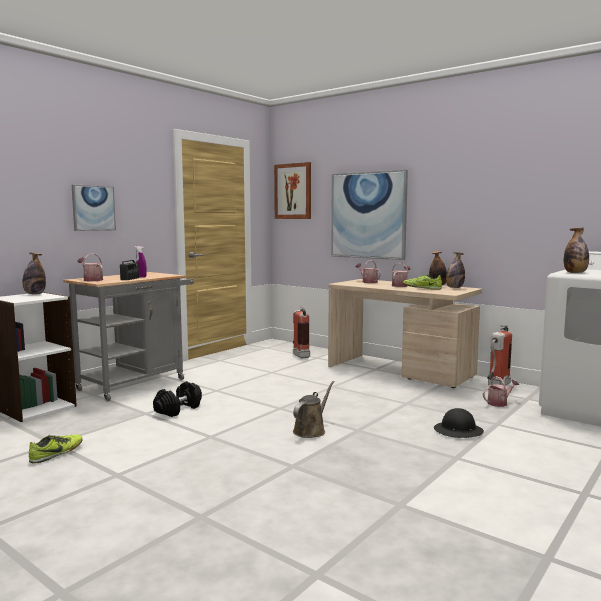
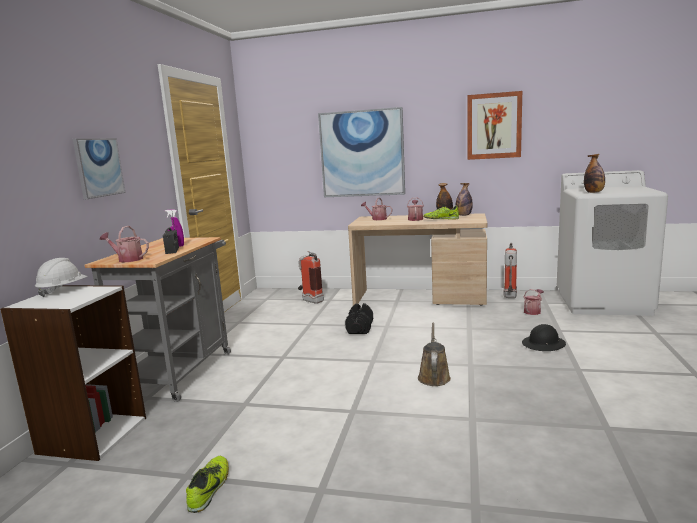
camera: 25 degrees left, 5 degrees up
bottle [22,253,46,294] -> white hard hat [35,258,88,297]
black dumbbell [153,381,202,417] -> black dumbbell moved to [345,303,373,334]
picture [274,162,311,219] -> picture moved to [467,91,522,160]

